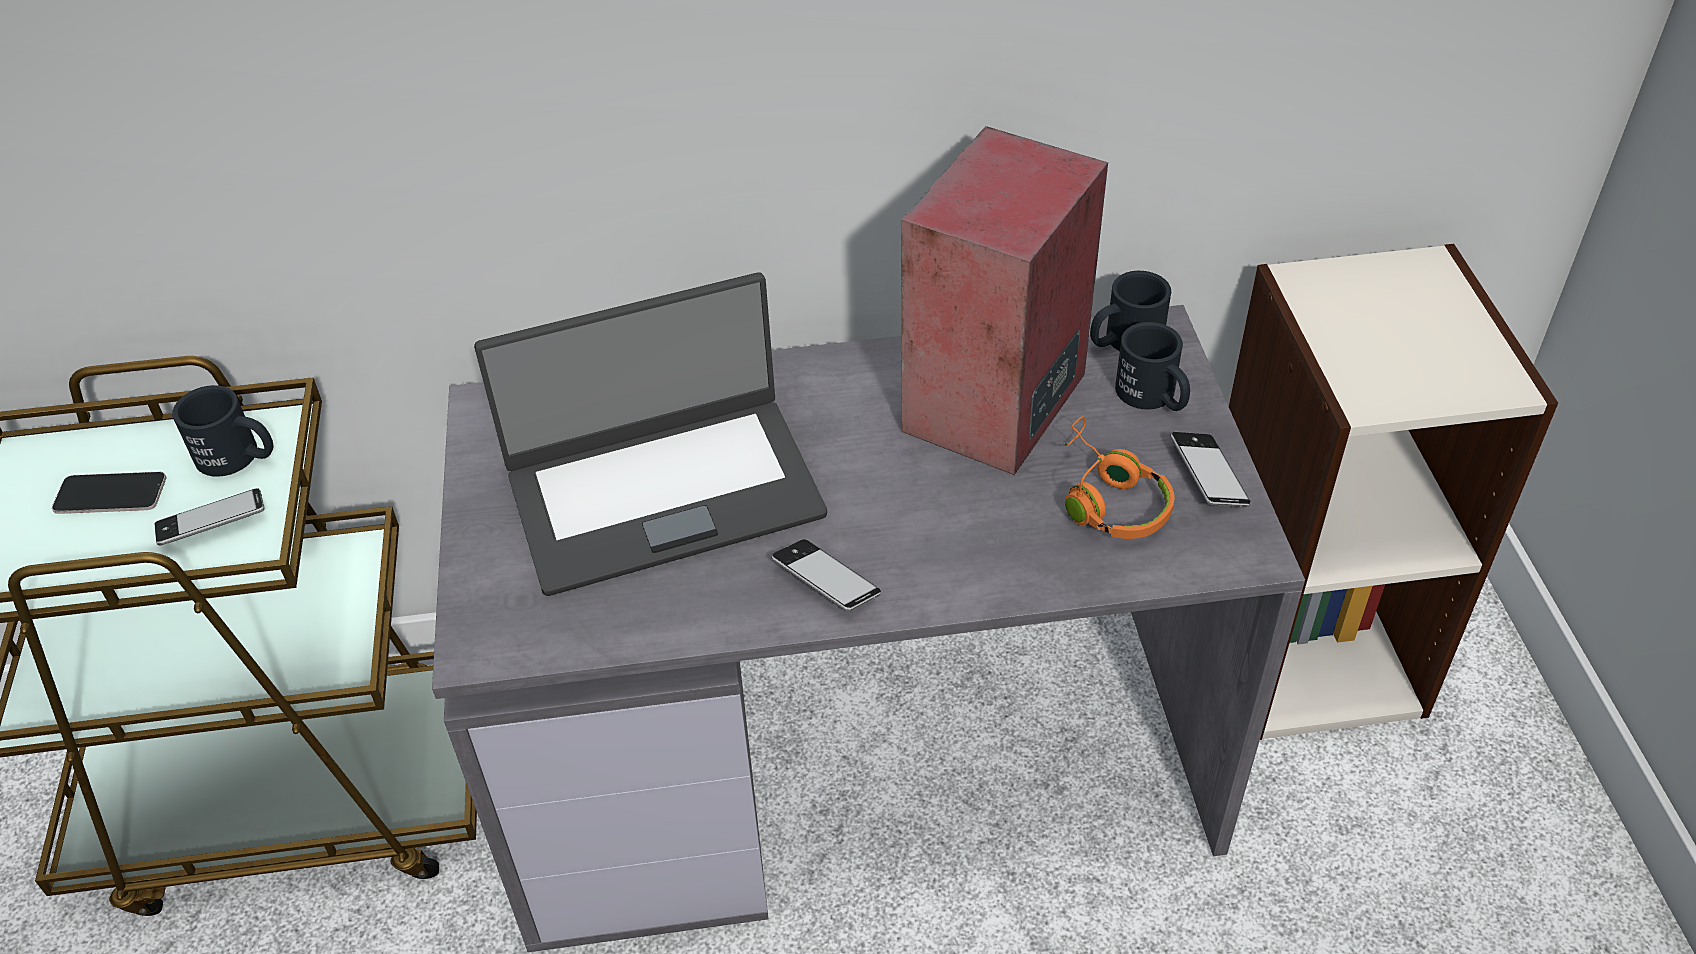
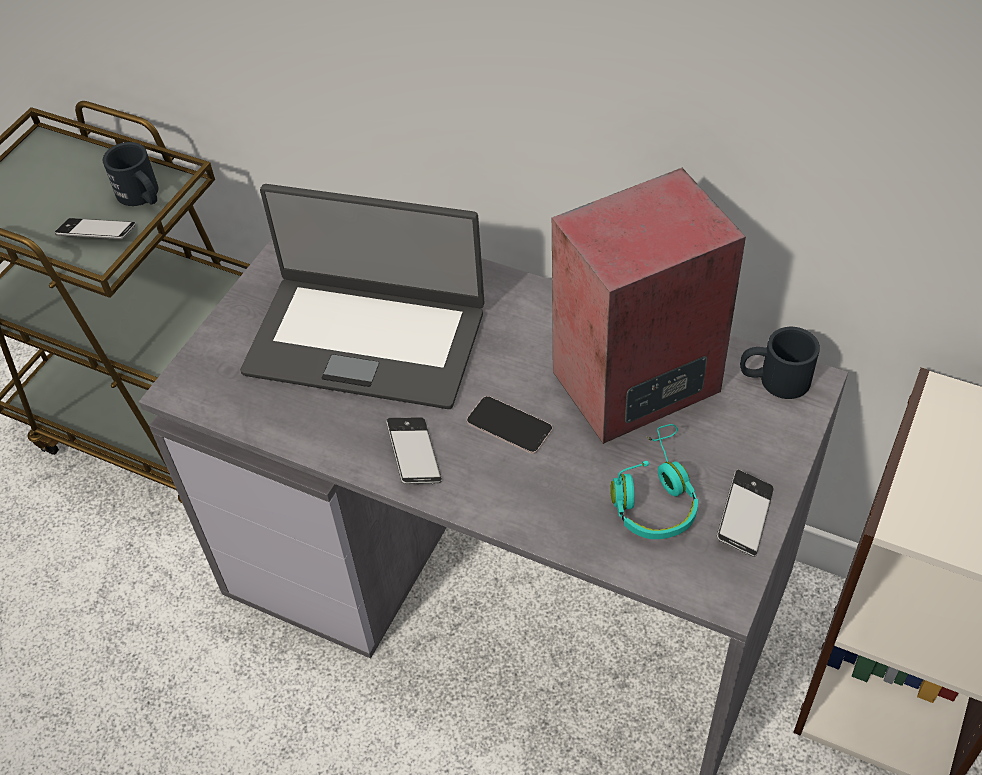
camera: 35 degrees right, 5 degrees up
phone [52,472,166,514] -> phone moved to [467,396,553,454]
orange headphones [1062,416,1175,539] -> turquoise headphones [610,424,698,539]
black mug [1115,322,1190,411] -> none

